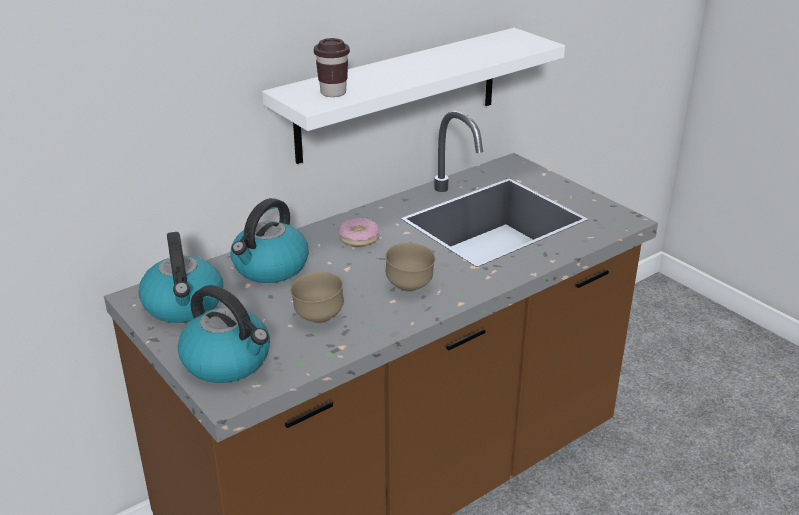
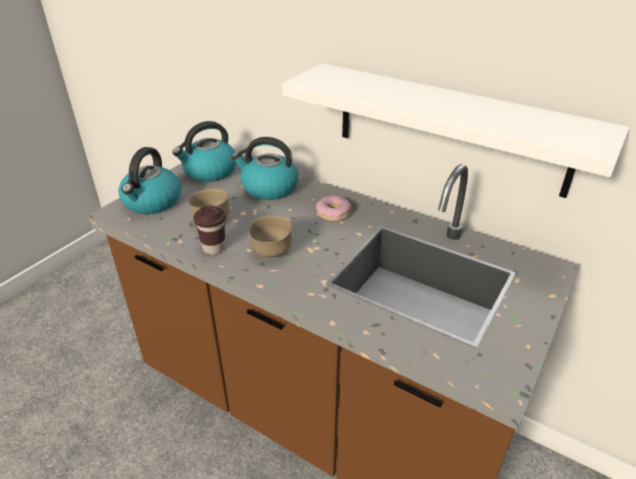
camera: 70 degrees right, 5 degrees up
brown cup [314,38,350,97] -> brown cup moved to [193,206,225,255]

